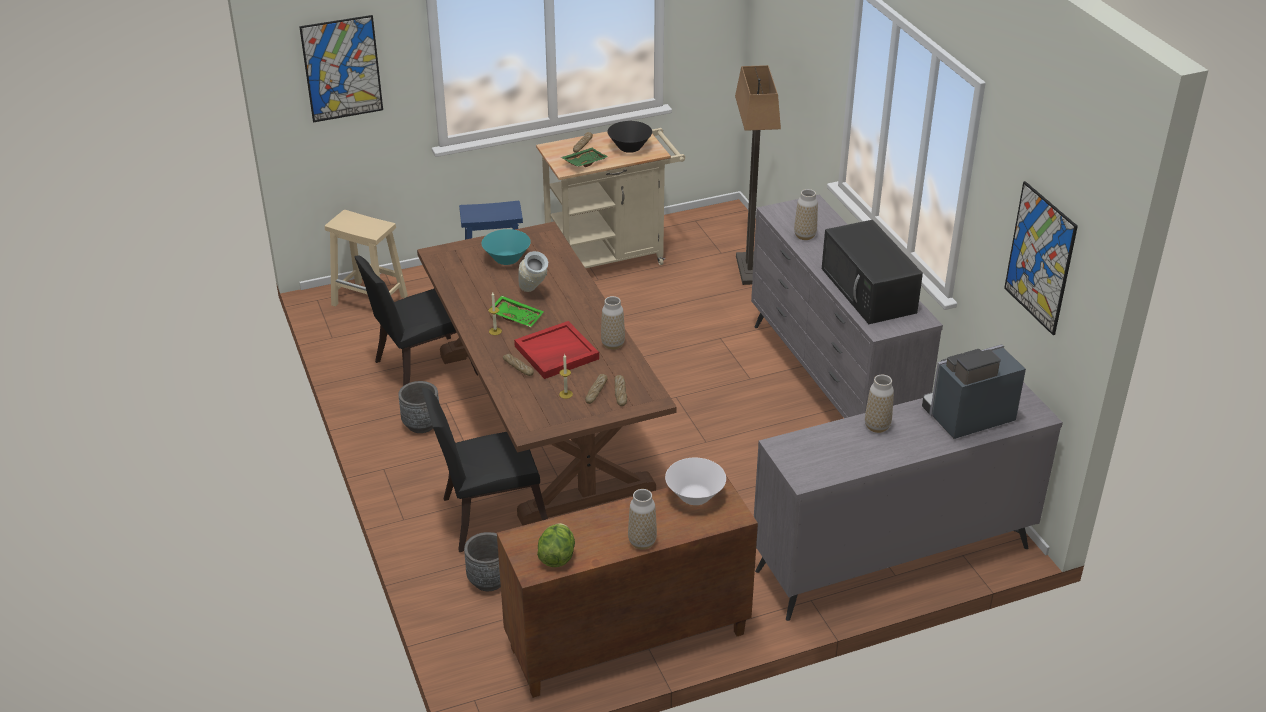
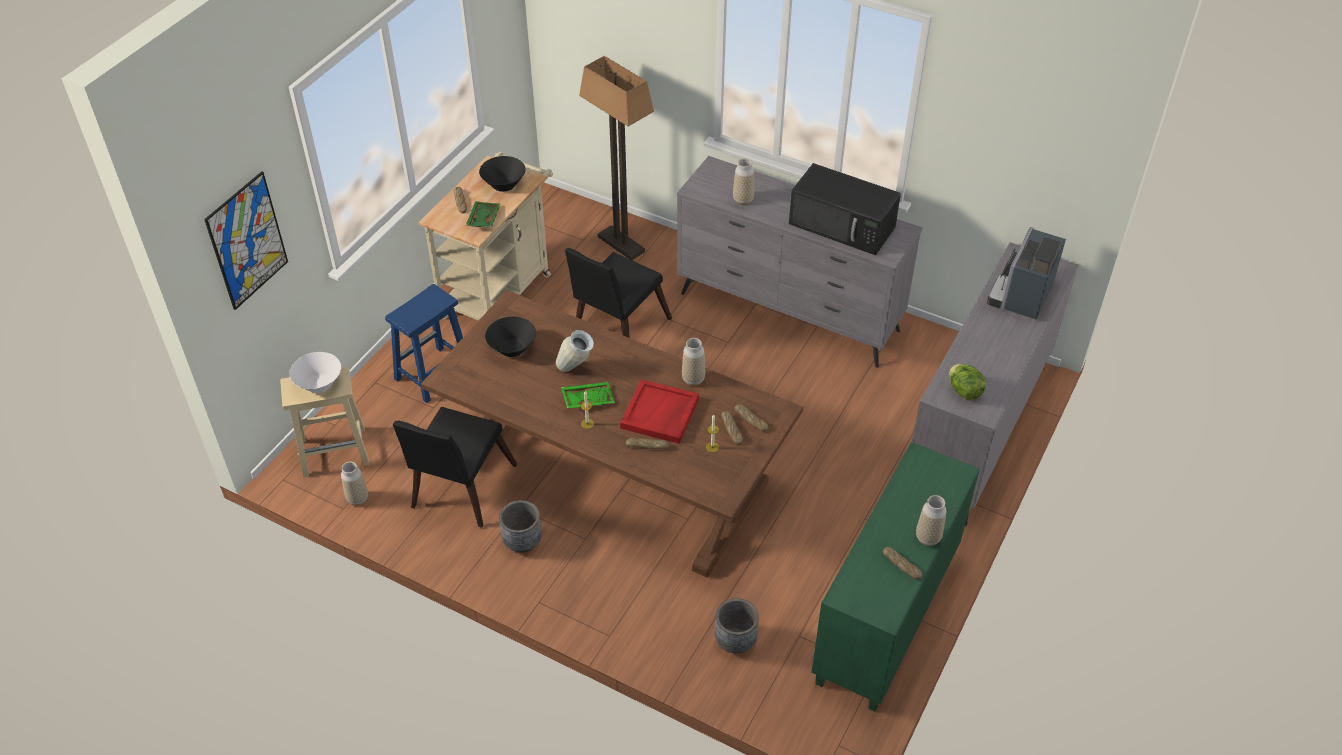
camera: 40 degrees left, 10 degrees up
black chair [422,388,548,552] -> black chair moved to [565,248,672,338]
turquoise bowl [482,229,531,265] -> black bowl [485,317,536,357]
brown cabinet [497,476,758,698] -> green cabinet [811,442,980,712]
lettuce [537,523,575,567] -> lettuce moved to [949,364,986,400]
white bowl [665,458,726,505] -> white bowl moved to [289,352,341,393]
vase [865,375,894,433] -> vase moved to [341,462,368,506]
picture [1004,181,1078,335] -> none
none -> bread [883,547,922,580]

